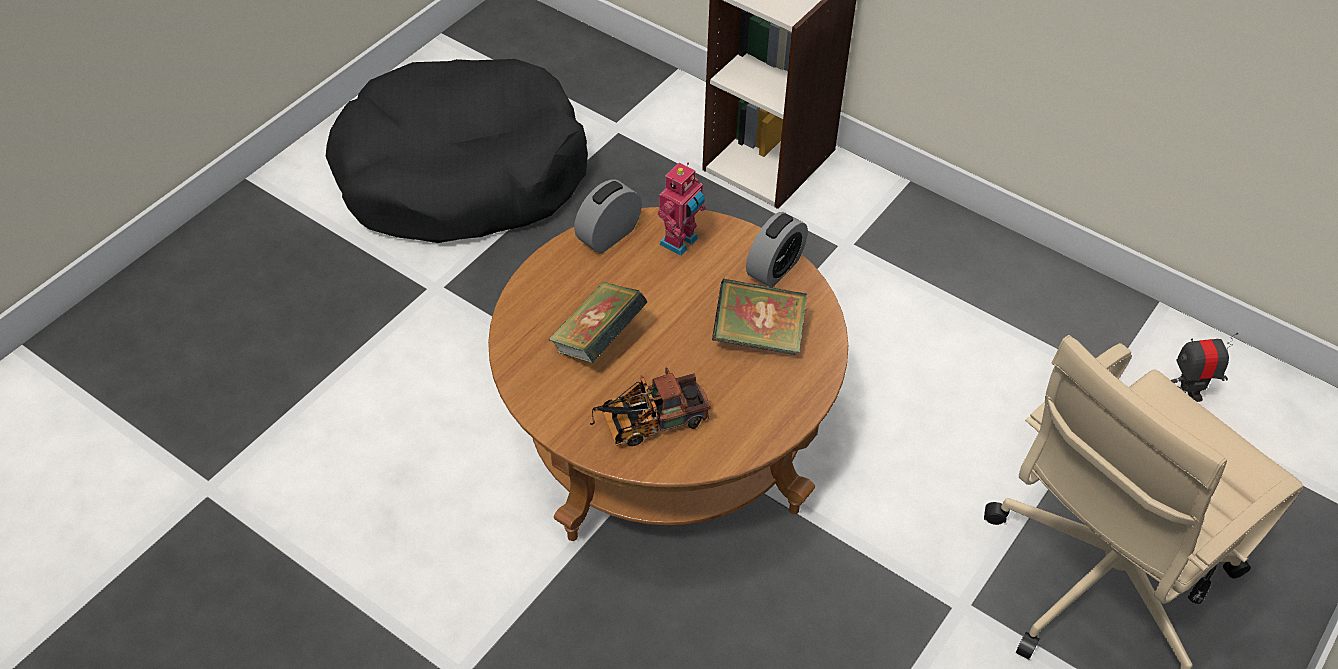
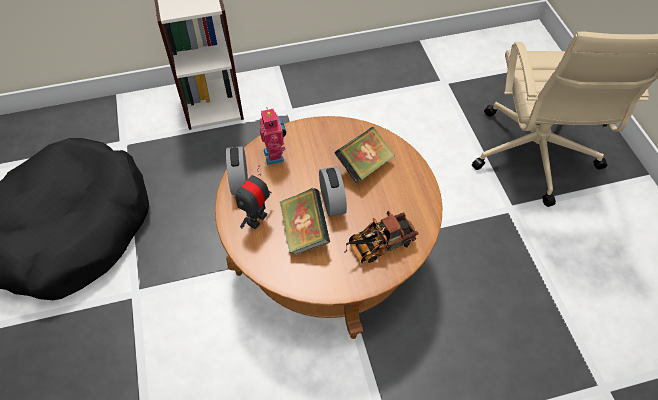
camera: 50 degrees left, 5 degrees up
toy truck [590,367,711,446] -> toy truck turned 45 degrees clockwise [346,211,418,264]
alarm clock [746,212,808,287] -> alarm clock moved to [319,166,347,217]
toy robot [1171,333,1238,402] -> toy robot moved to [236,165,271,229]

